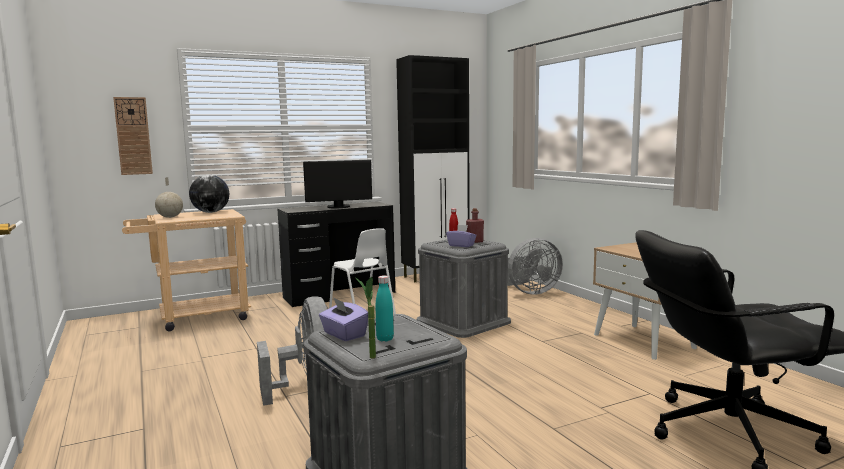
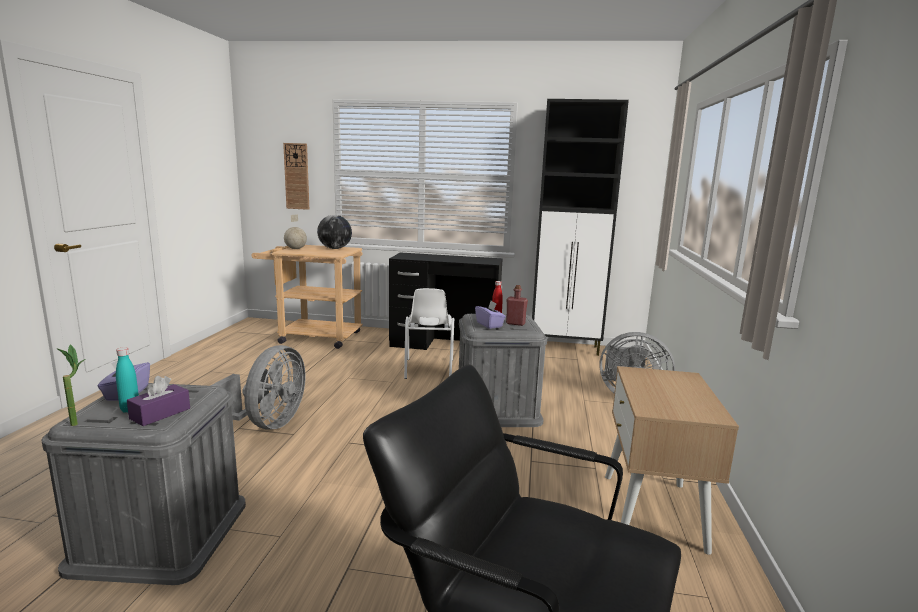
camera: 35 degrees right, 5 degrees up
monitor [303,160,372,208] -> none
none -> purple tissue box [127,376,190,426]

